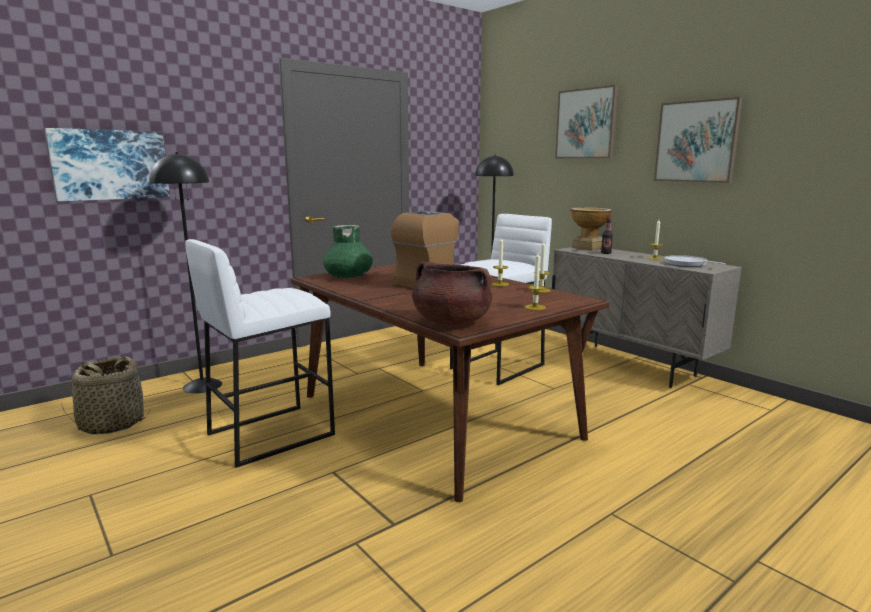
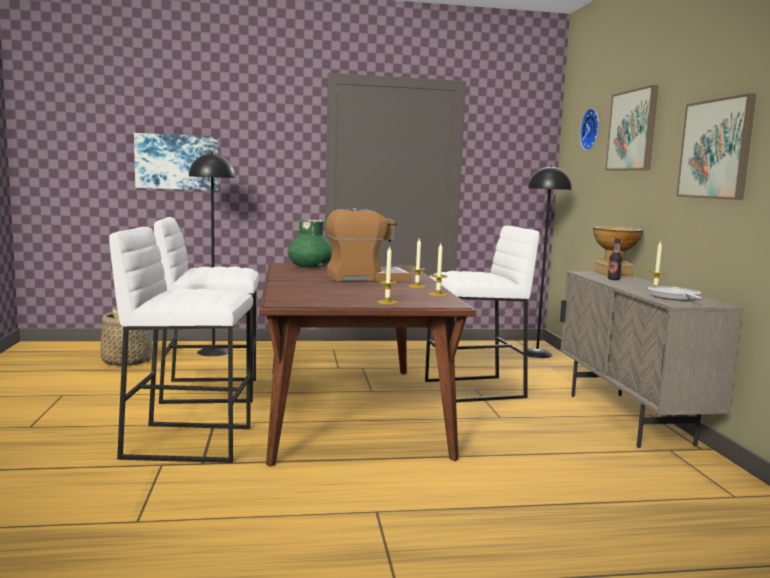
camera: 30 degrees right, 5 degrees down
brown cooking pot [412,261,492,325] -> none
none -> white stool [109,227,253,463]
none -> wall clock [580,109,599,150]

